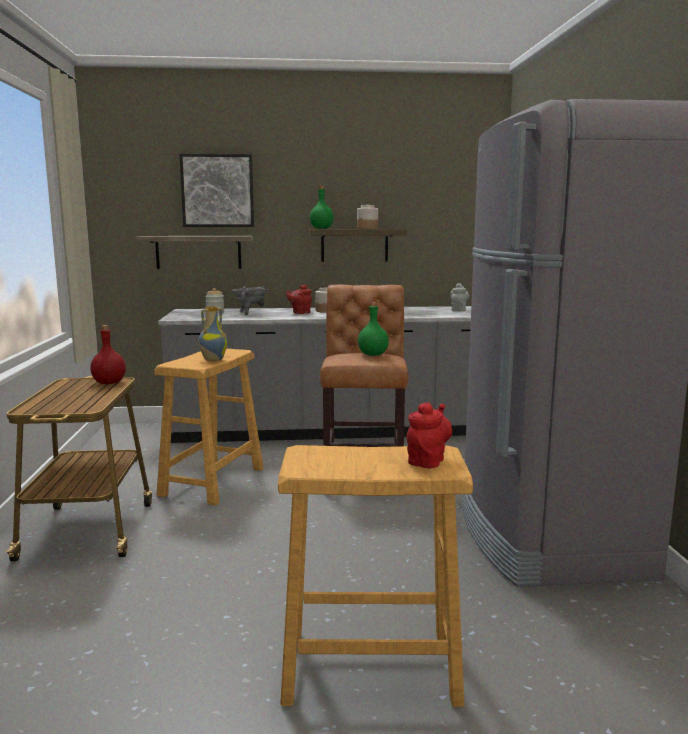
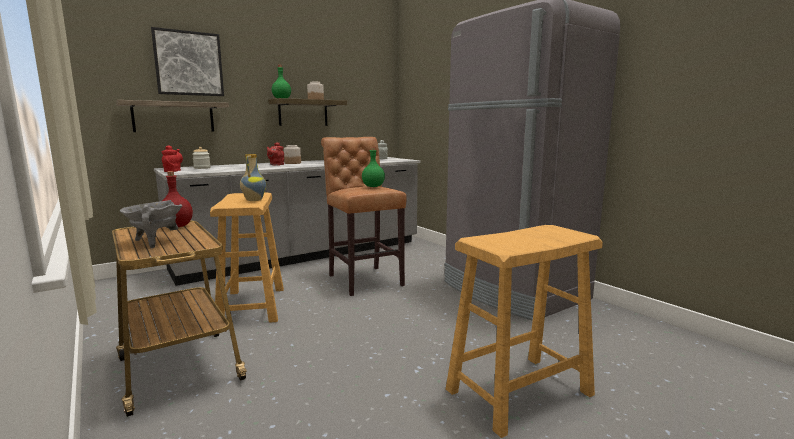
camera: 30 degrees left, 0 degrees up
grey cooking pot [232,286,268,315] -> grey cooking pot moved to [120,200,183,248]
red teapot [406,402,452,468] -> red teapot moved to [162,145,183,172]

